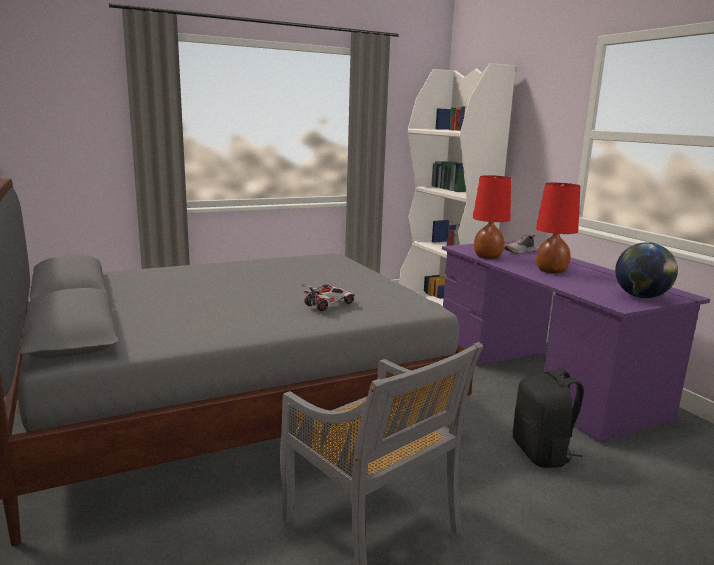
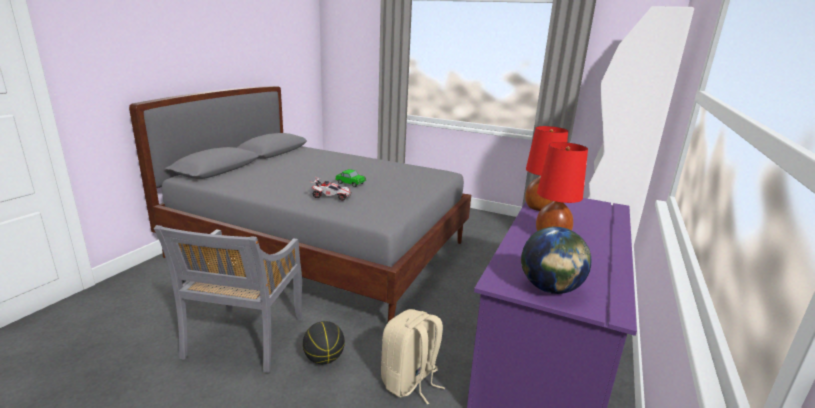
camera: 50 degrees right, 5 degrees up
shoe [504,235,535,254] -> none
black backpack [513,368,584,468] -> beige backpack [381,309,445,405]
none -> basketball [303,321,345,364]
none -> toy car [335,169,366,187]

